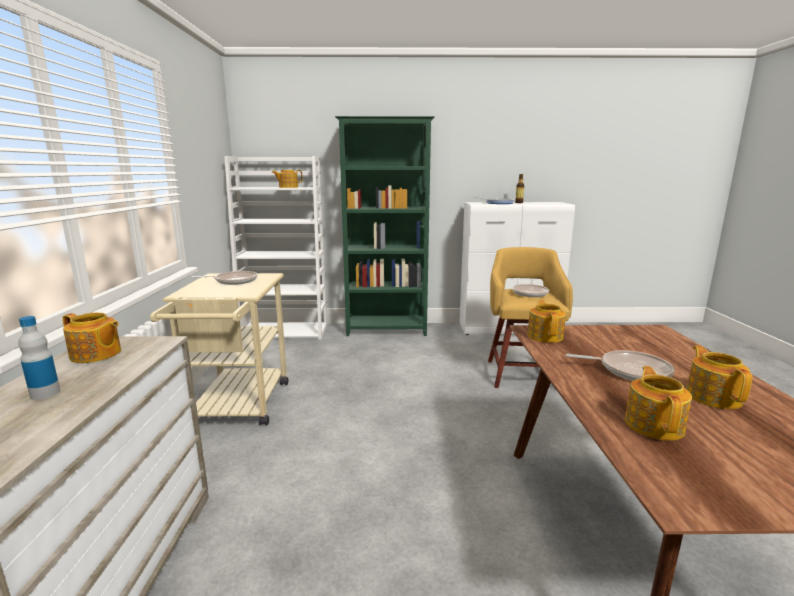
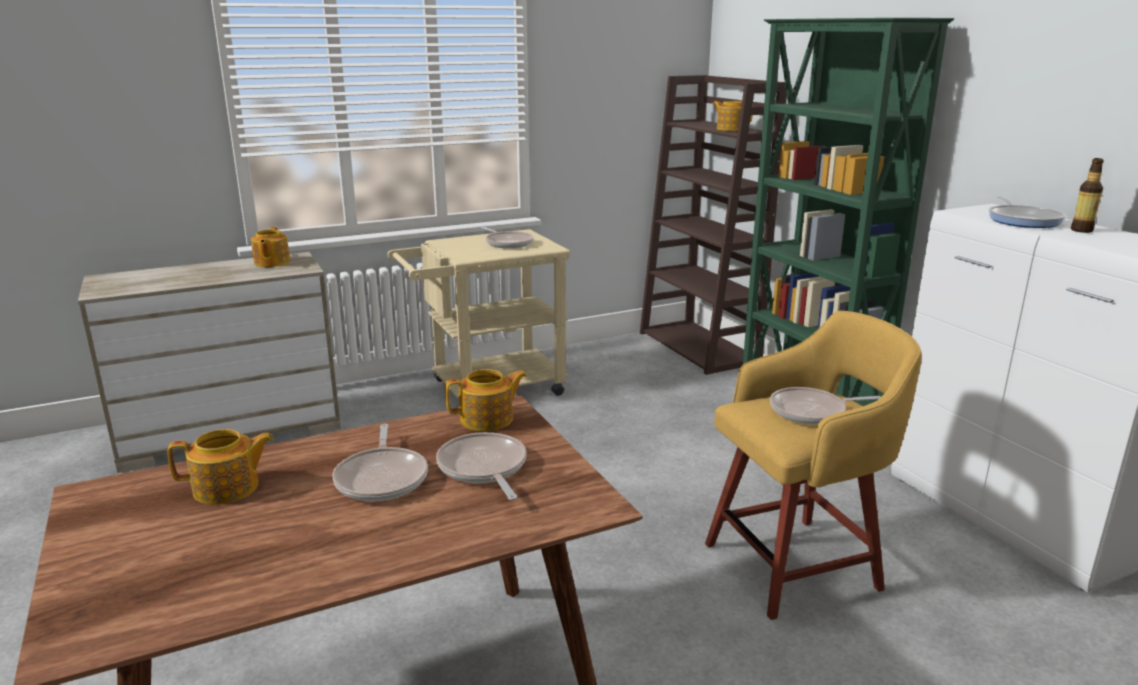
camera: 65 degrees right, 5 degrees up
bottle [18,316,60,400] -> none
white bookcase [224,156,327,340] -> brown bookcase [640,75,787,375]
teapot [687,345,752,409] -> none
none -> frying pan [436,432,527,500]

